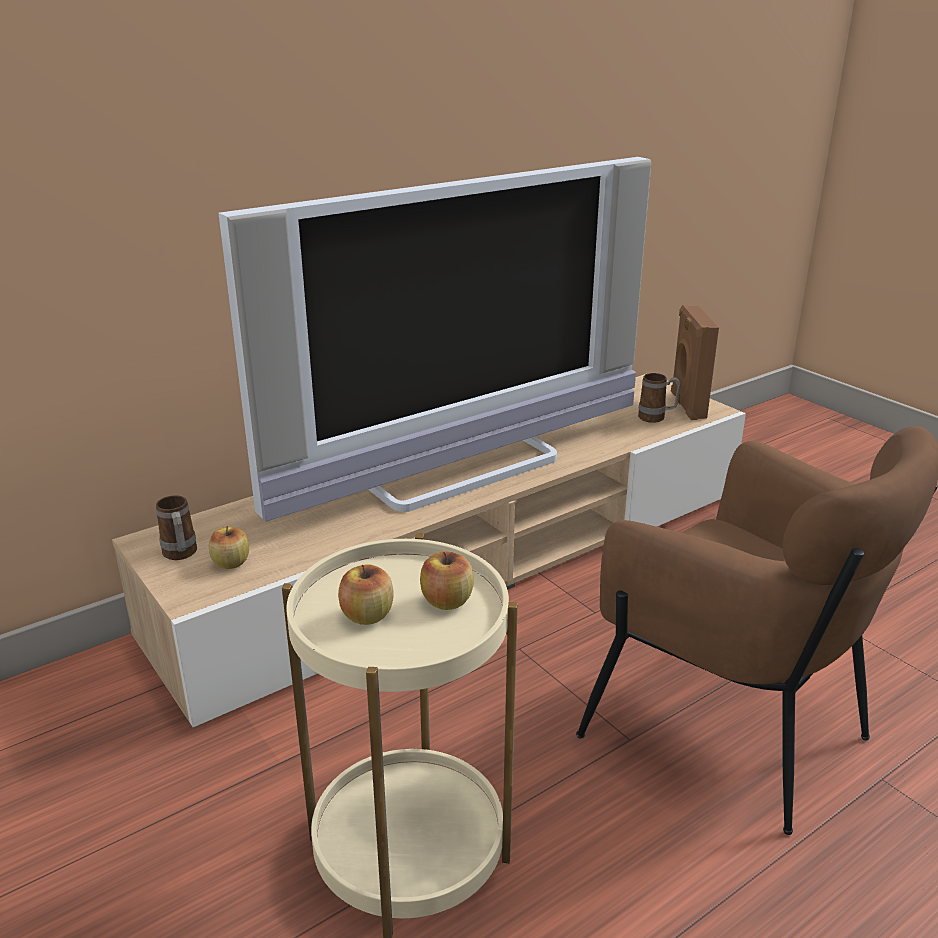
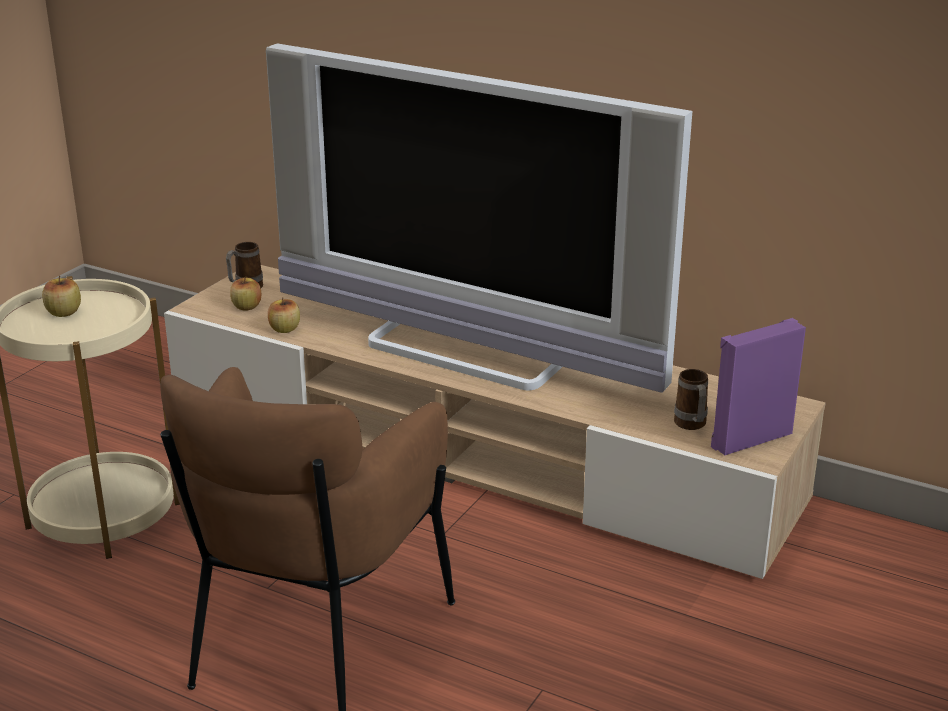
camera: 65 degrees right, 0 degrees up
apple [420,551,474,610] -> apple moved to [268,297,300,333]
brown speaker [671,305,719,420] -> purple speaker [711,318,806,455]

